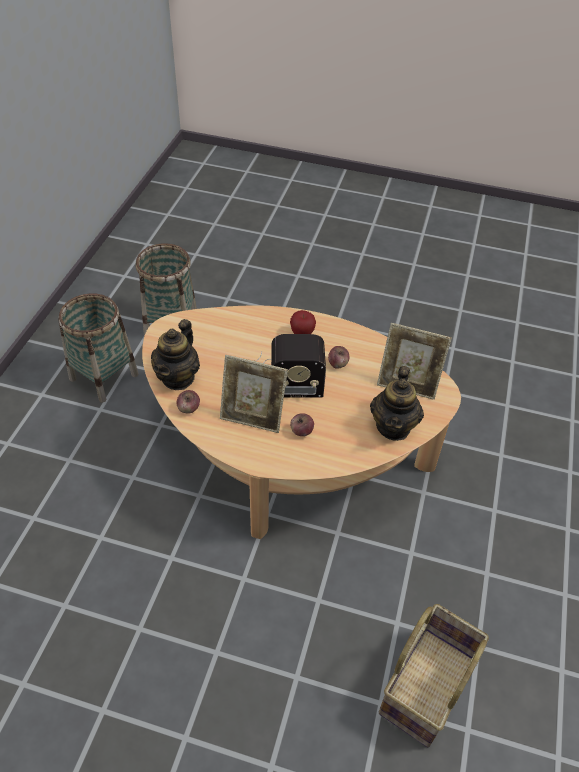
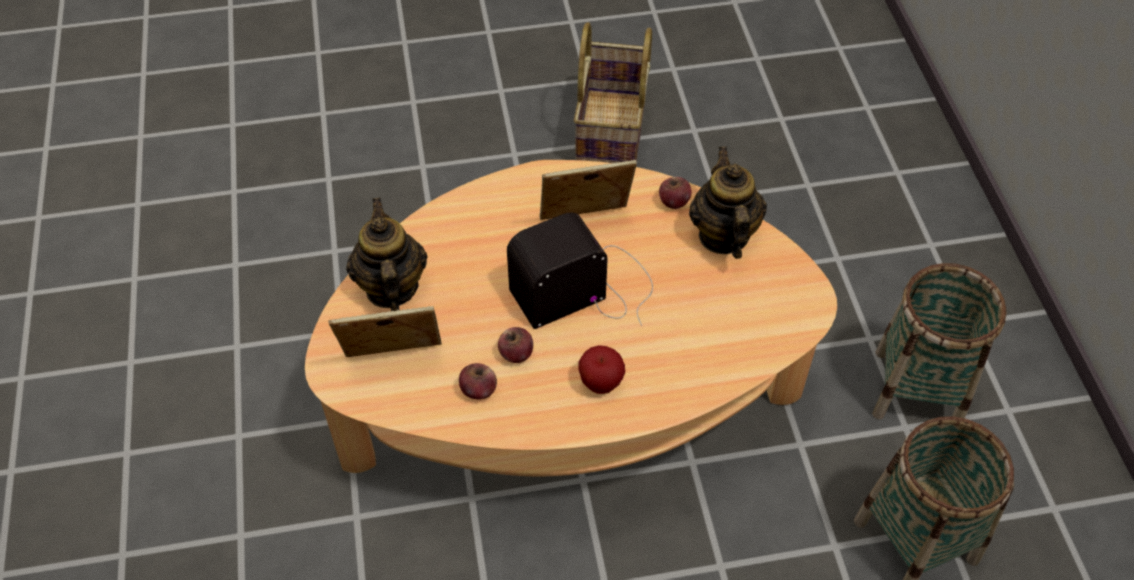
camera: 155 degrees right, 5 degrees up
apple [290,413,314,436] -> apple moved to [459,363,497,400]
basket [379,604,489,747] -> basket moved to [574,22,652,163]

